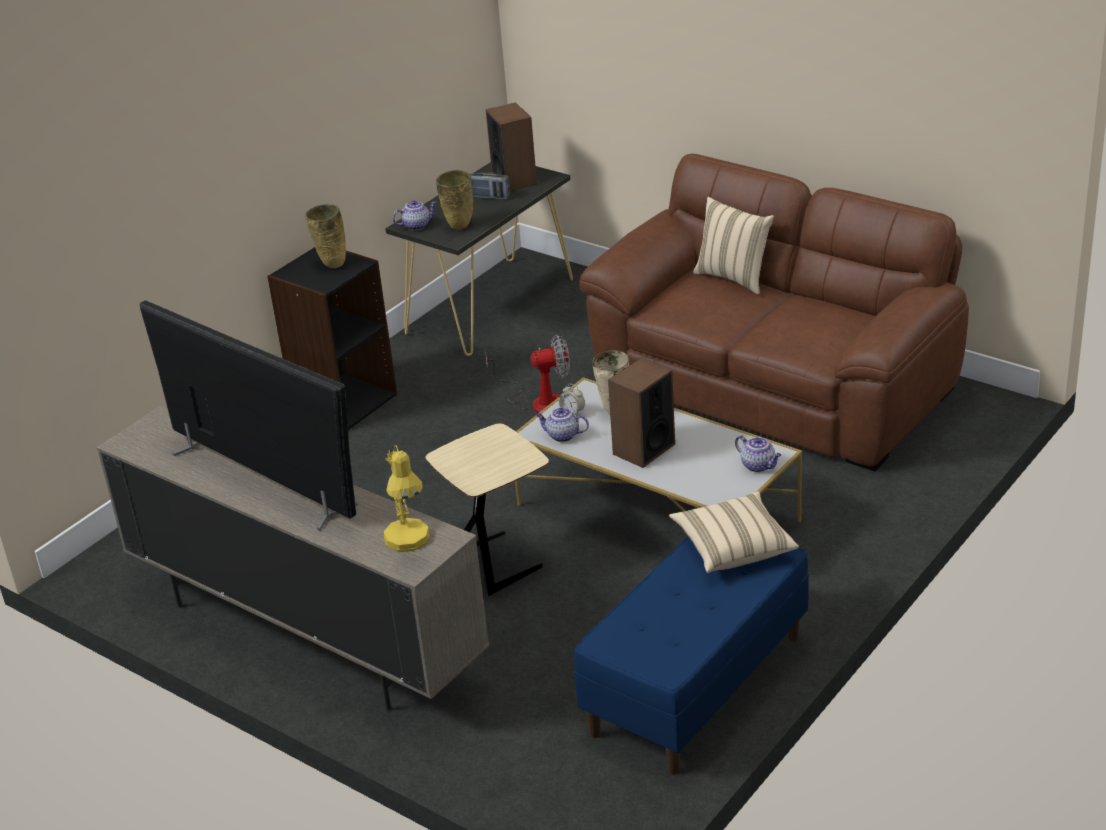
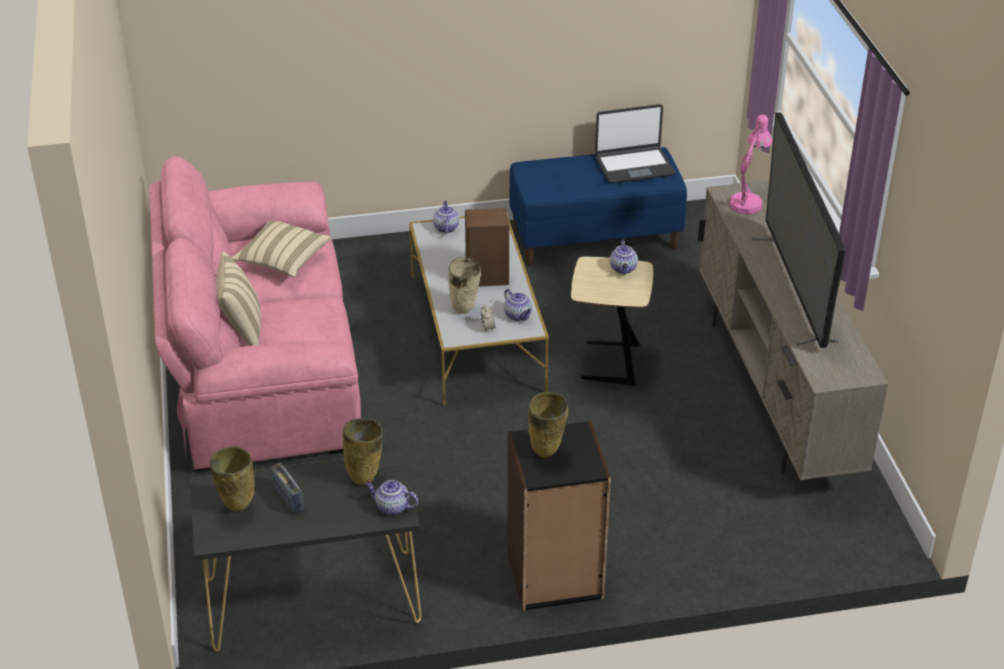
camera: 140 degrees left, 5 degrees up
yellow table lamp [384,445,430,552] -> pink table lamp [729,115,772,214]
fan [485,335,570,413] -> none
speaker [486,102,537,191] -> beige vase [209,447,255,511]
brown sofa [579,154,969,472] -> pink sofa [149,156,361,471]
beige pillow [669,491,799,573] -> beige pillow moved to [231,220,331,277]
none -> laptop [595,104,675,184]
none -> teapot [610,240,638,274]

